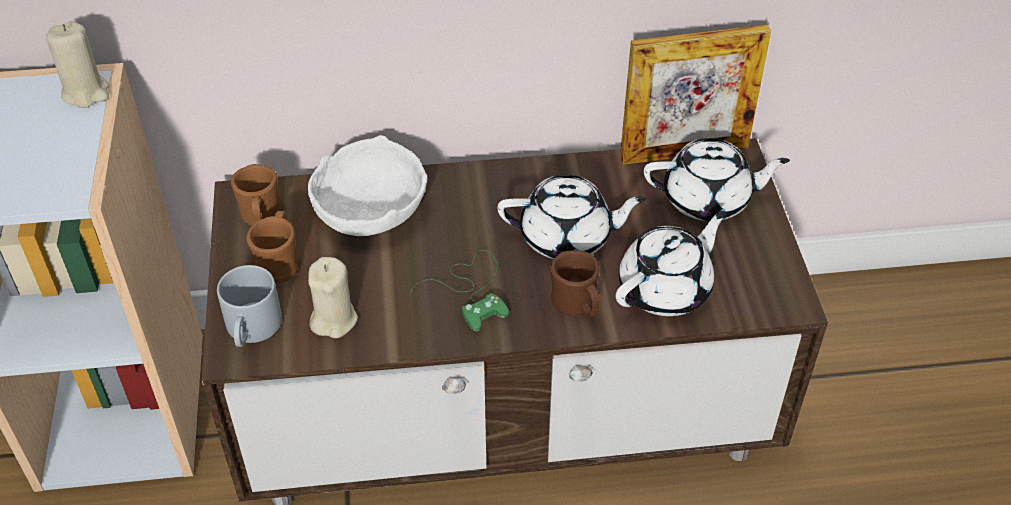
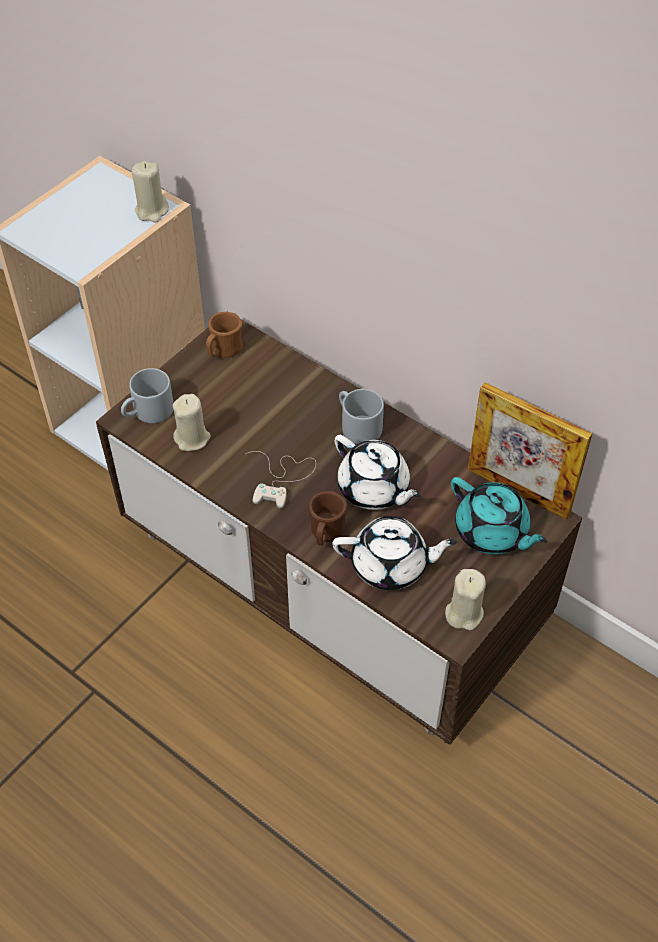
camera: 45 degrees right, 5 degrees up
brown mug [246,211,298,283] -> none
white bowl [308,135,427,236] -> none
green game controller [410,250,509,331] -> white game controller [246,451,316,508]
white teapot [644,138,790,221] -> turquoise teapot [451,477,548,555]
none -> grey mug [339,389,384,444]
none -> beige candle [445,569,486,630]

